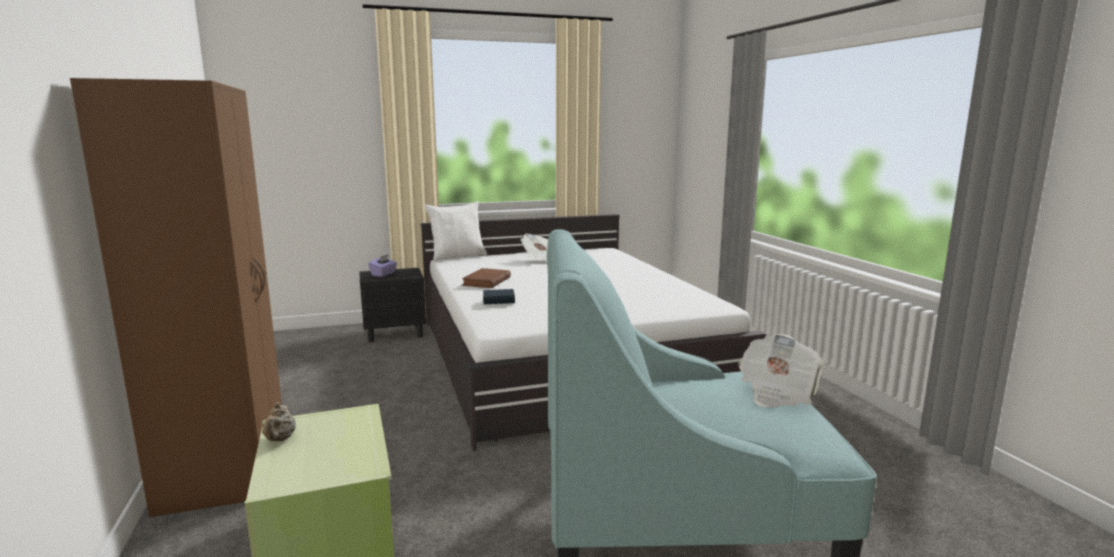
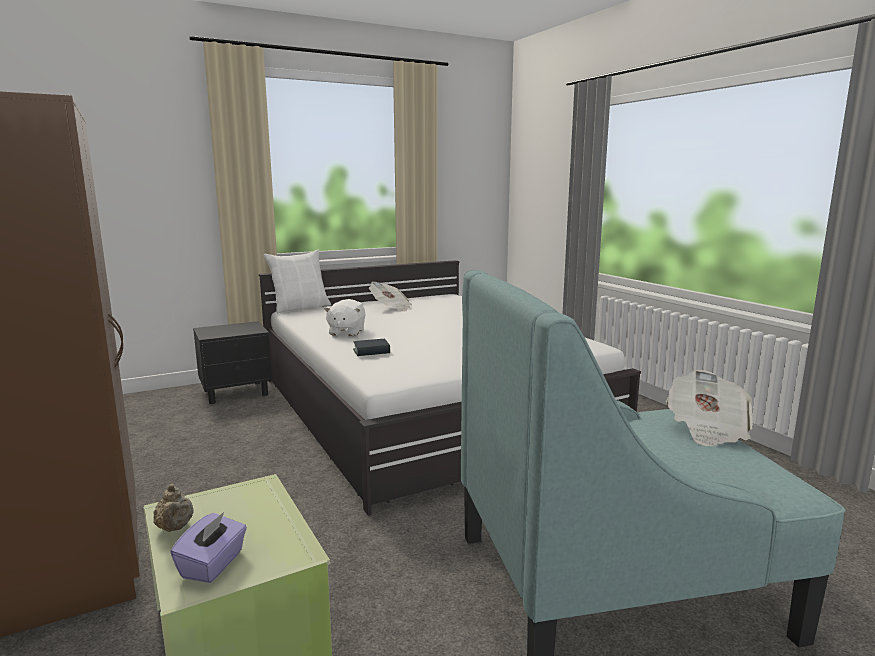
camera: 10 degrees left, 0 degrees up
purple tissue box [369,254,397,277] -> purple tissue box moved to [170,512,247,583]
brown book [462,268,511,288] -> white plush toy [324,299,365,336]

